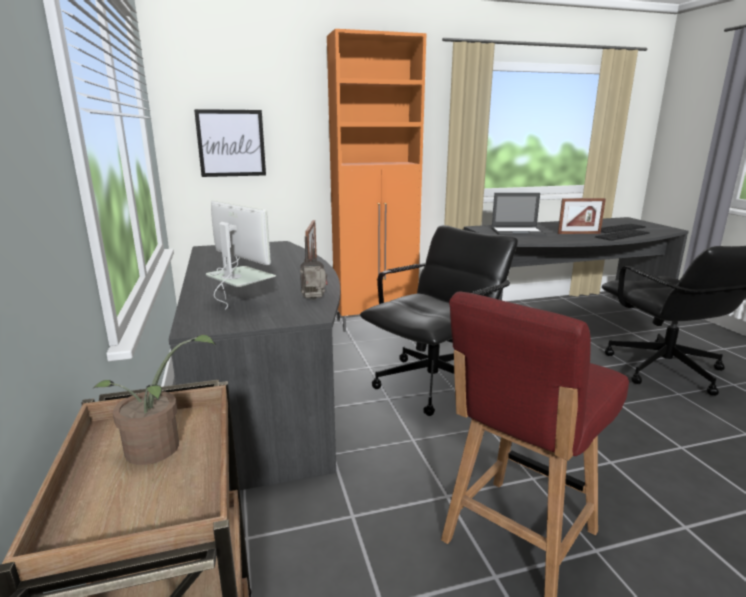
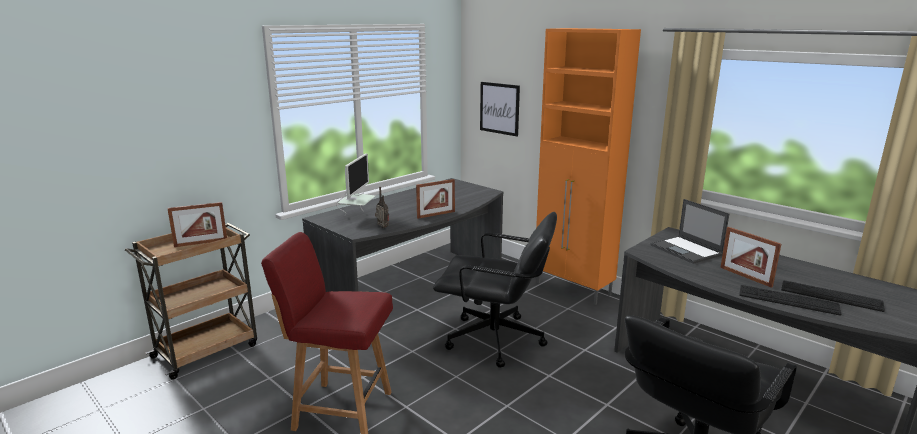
camera: 60 degrees right, 0 degrees up
potted plant [94,335,216,465] -> picture frame [167,202,227,247]

